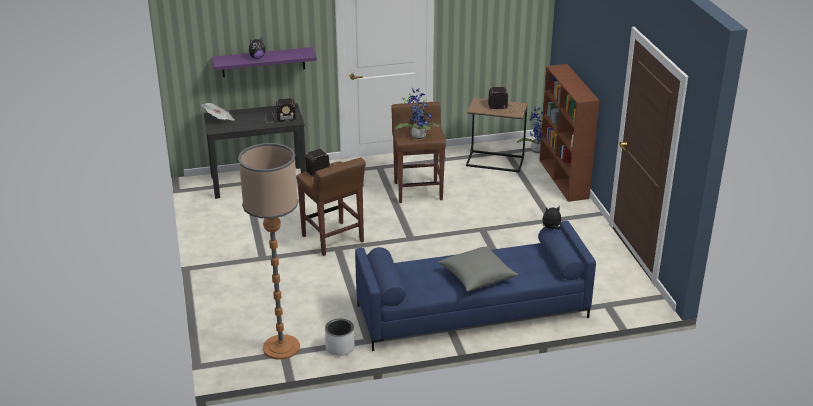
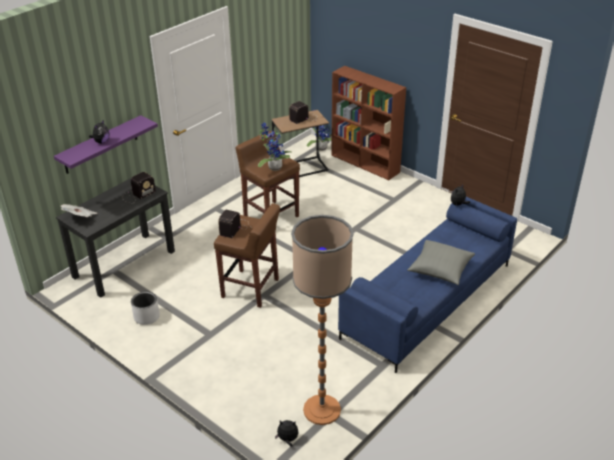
camera: 35 degrees left, 5 degrees up
white planter [325,319,355,356] -> white planter moved to [131,292,160,325]
none -> plush toy [275,420,299,447]

